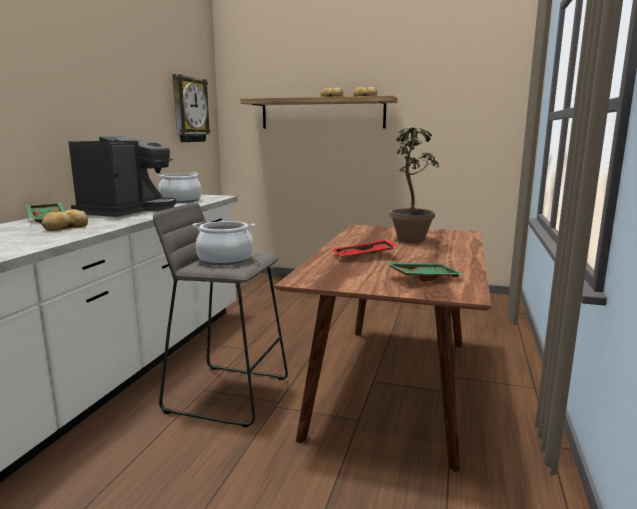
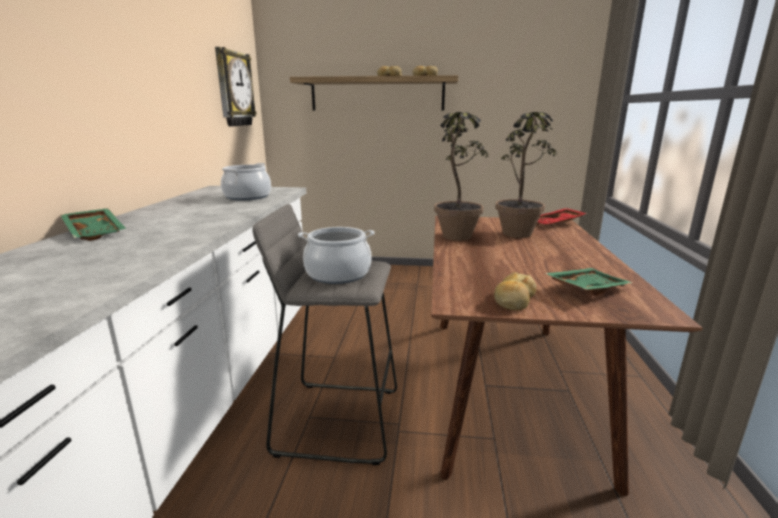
camera: 10 degrees left, 5 degrees up
bread [41,209,88,231] -> bread moved to [494,272,537,310]
coffee machine [69,136,177,217] -> none
red tray [332,239,397,257] -> red tray moved to [536,208,587,225]
none -> potted plant [434,112,488,241]

